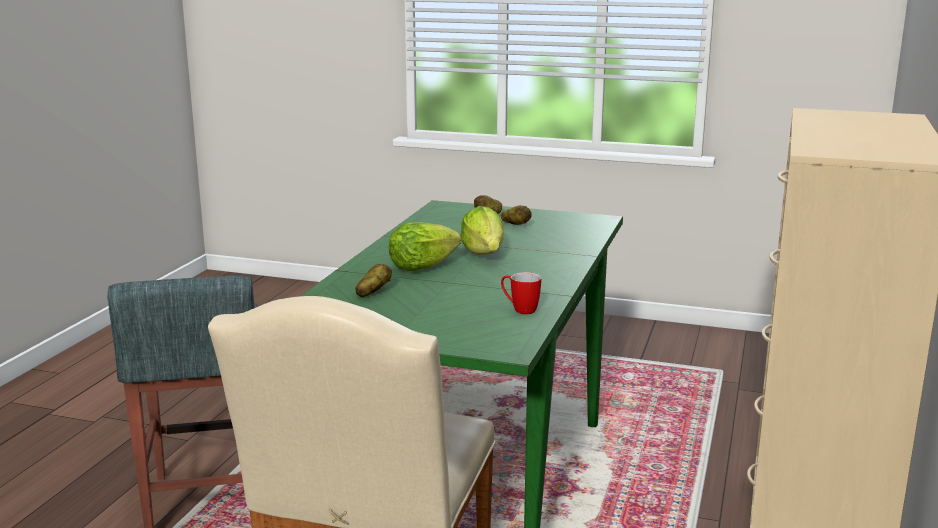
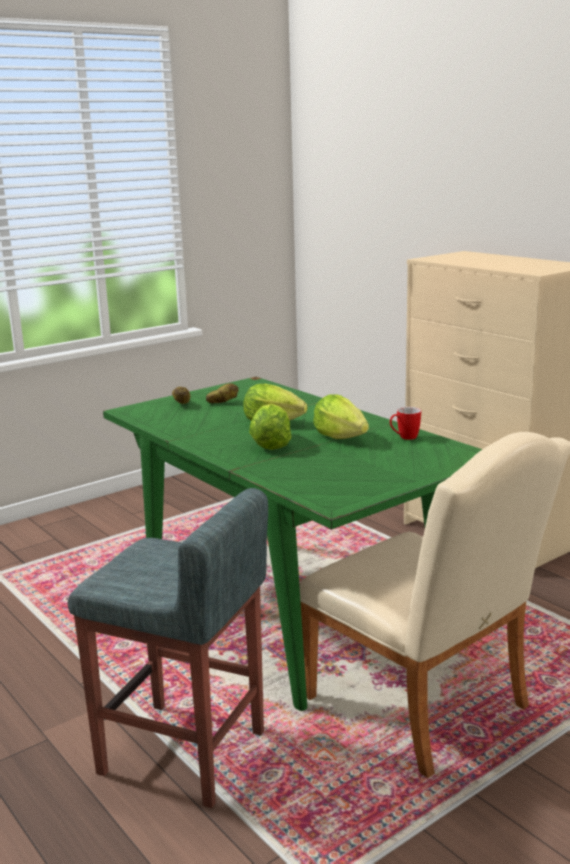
camera: 55 degrees left, 0 degrees up
potato [355,264,392,297] -> none
none -> lettuce [313,394,369,439]

